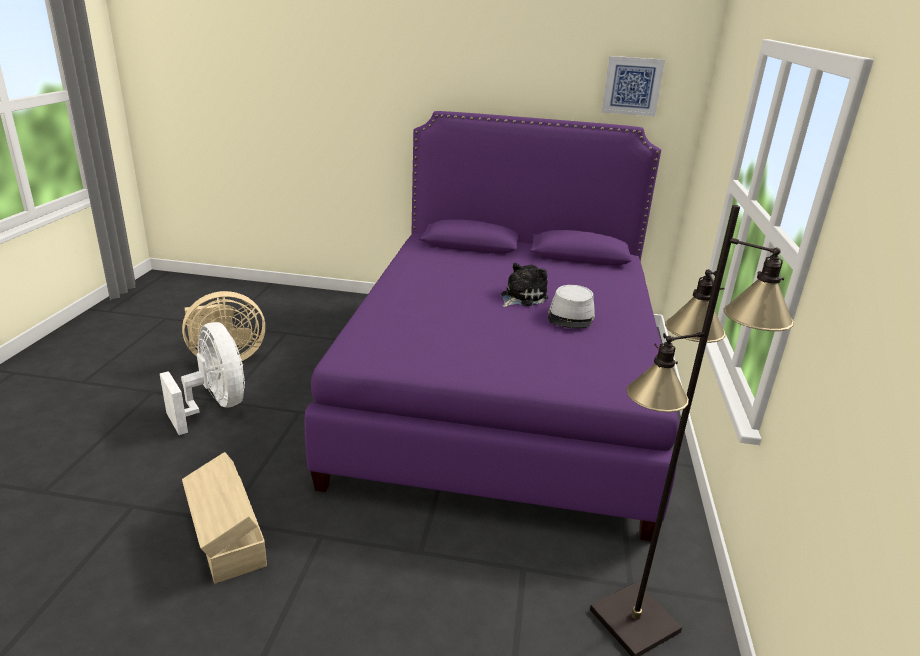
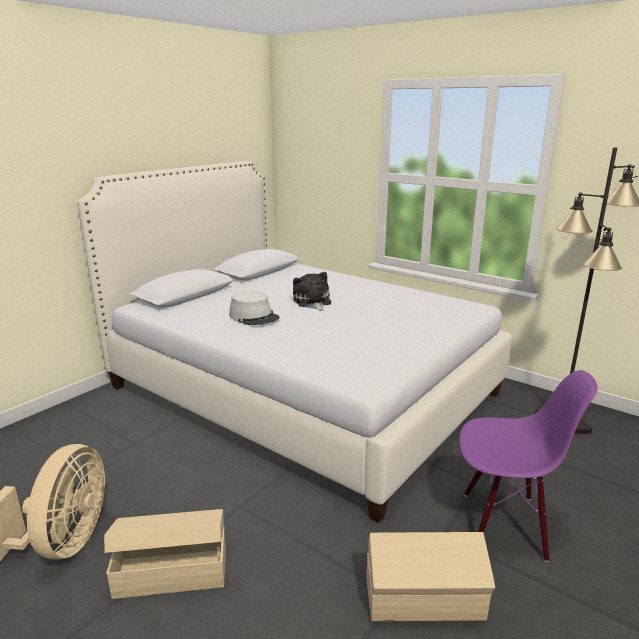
camera: 60 degrees left, 5 degrees down
white fan [159,322,245,435] -> beige storage box [104,509,226,599]
purple bed [305,111,679,541] -> white bed [77,161,512,523]
grey hat [548,285,595,328] -> grey hat moved to [229,291,280,325]
picture [602,56,665,116] -> none
none -> purple chair [459,370,598,562]

